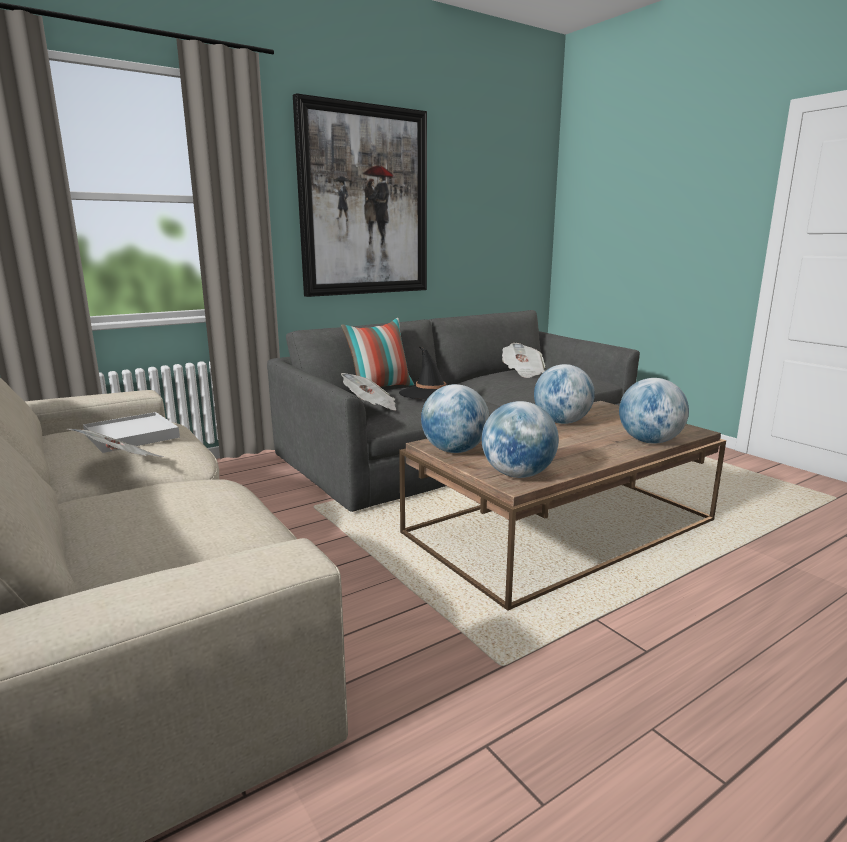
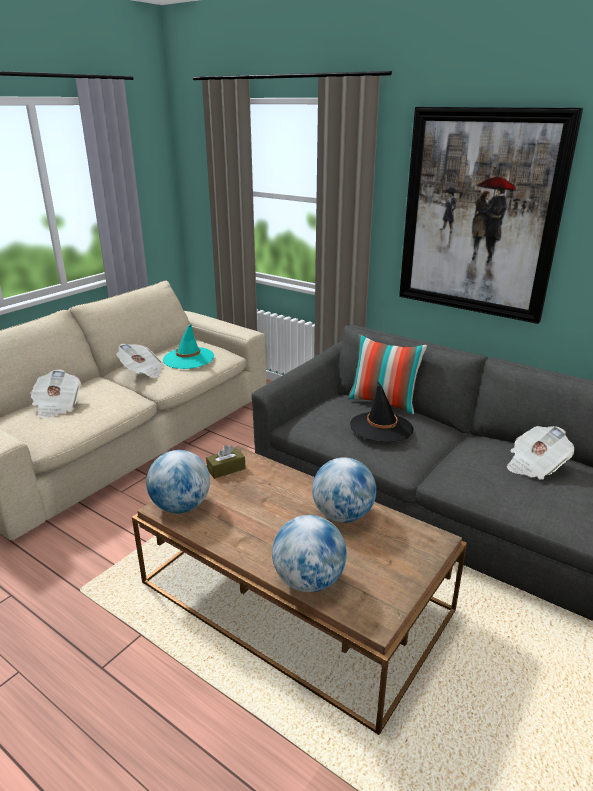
camera: 70 degrees right, 10 degrees up
white tray [83,412,180,453] -> turquoise hat [163,325,214,369]
newspaper [341,373,396,410] -> newspaper moved to [30,370,81,419]
globe [421,384,489,453] -> brown tissue box [206,445,246,479]

